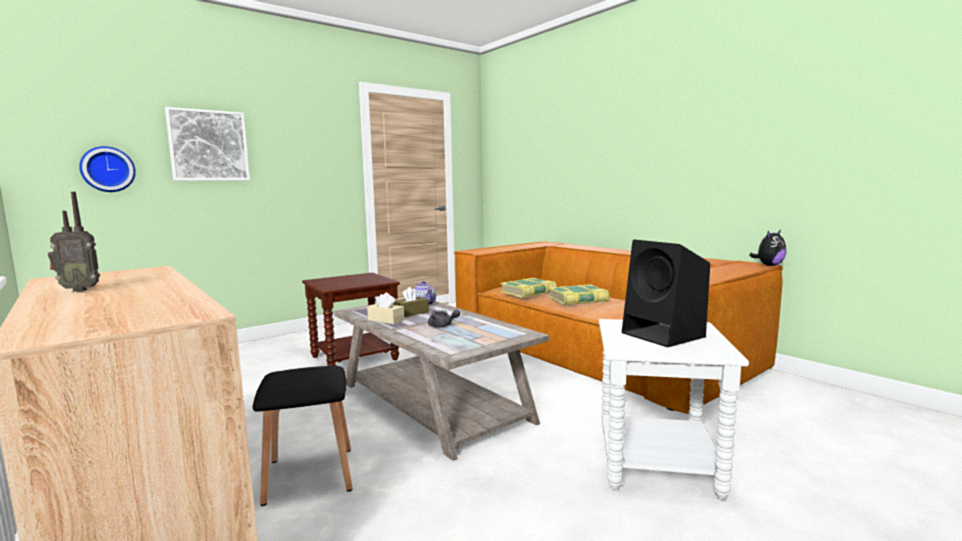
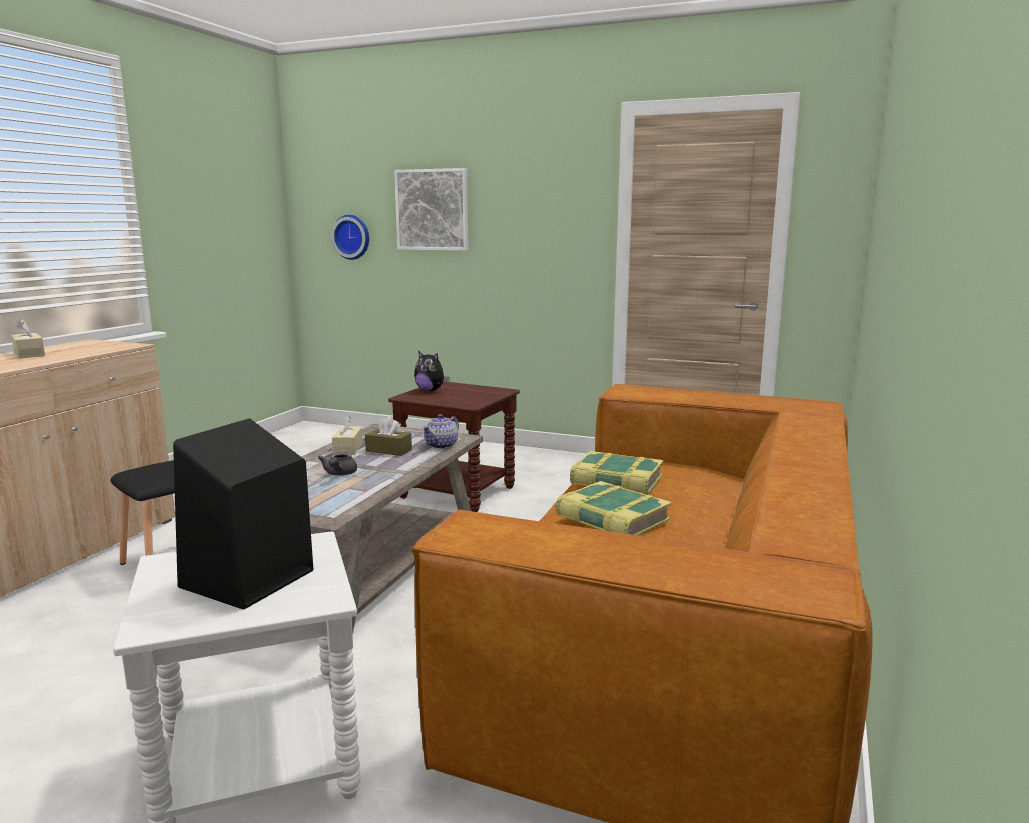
camera: 60 degrees right, 5 degrees up
radio [48,192,100,292] -> beige tissue box [11,319,45,358]
plush toy [749,230,786,266] -> plush toy moved to [414,351,450,391]

